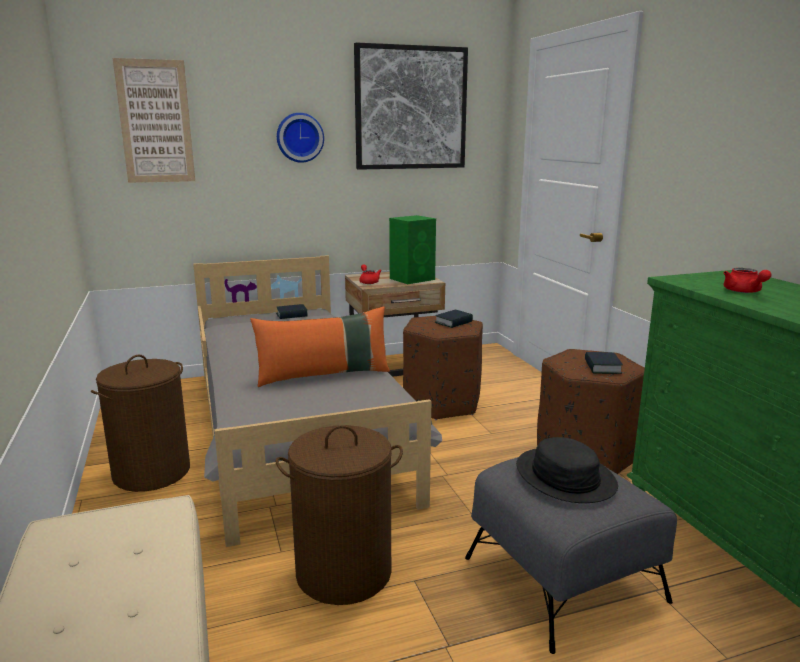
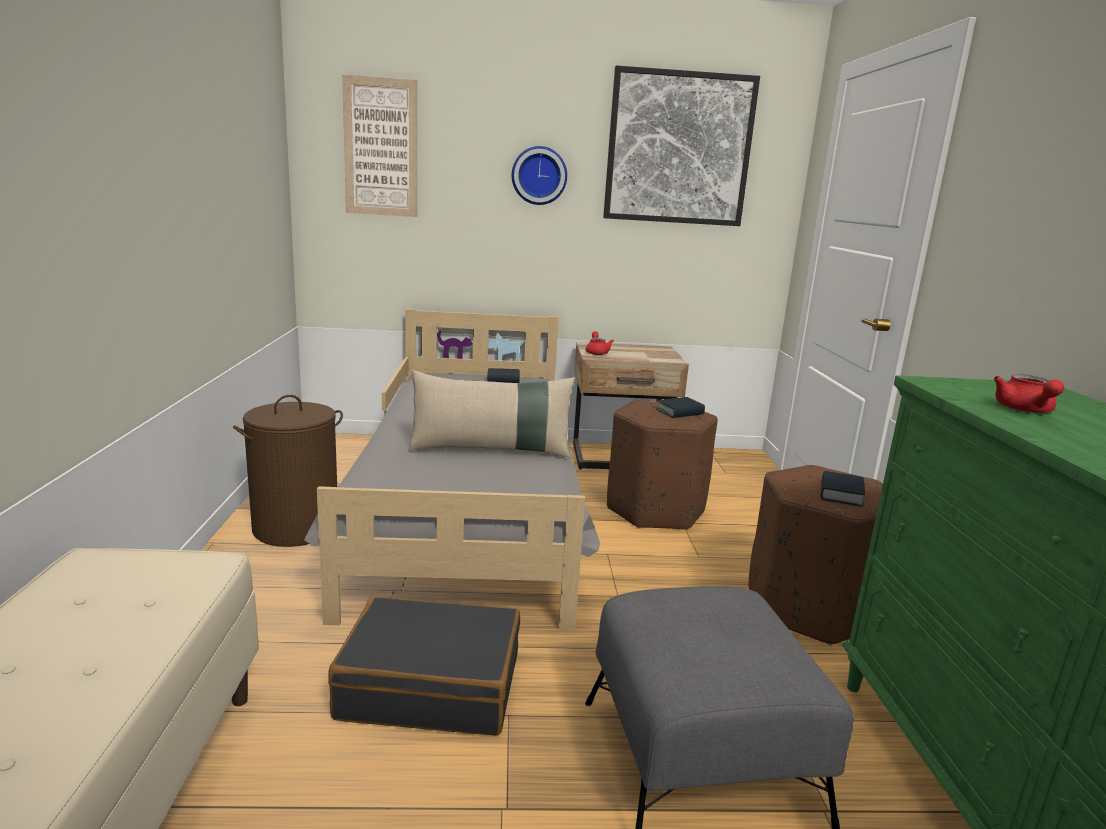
camera: 15 degrees right, 0 degrees up
orange pillow [250,306,390,387] -> beige pillow [408,370,575,457]
brown laundry basket [275,425,403,605] -> black suitcase [328,597,520,736]
green speaker [389,215,436,284] -> none
black hat [516,437,618,503] -> none

